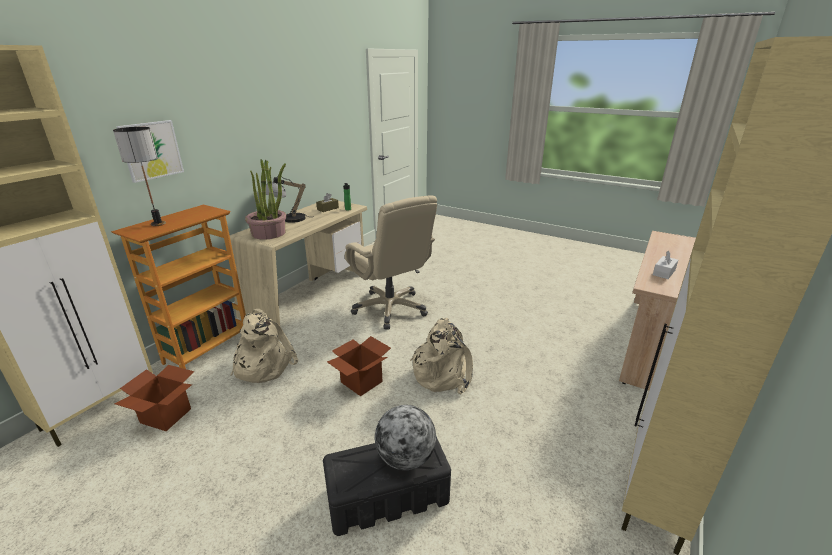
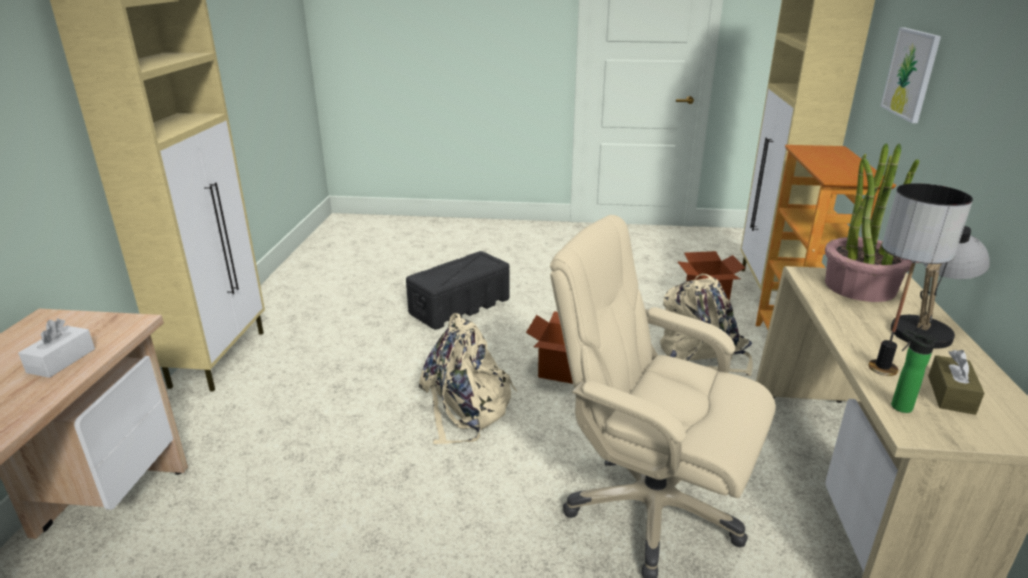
camera: 155 degrees right, 0 degrees up
table lamp [113,127,166,226] -> table lamp moved to [868,183,973,376]
globe [375,405,436,470] -> none

